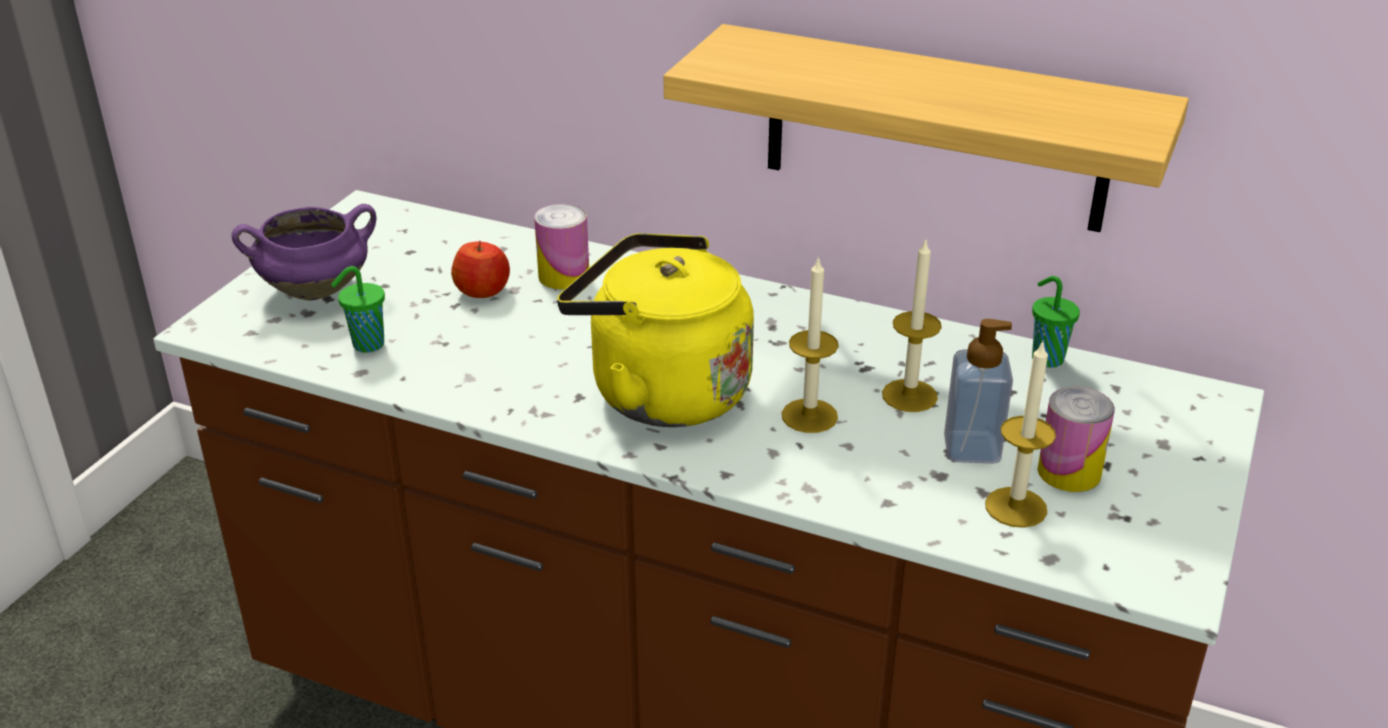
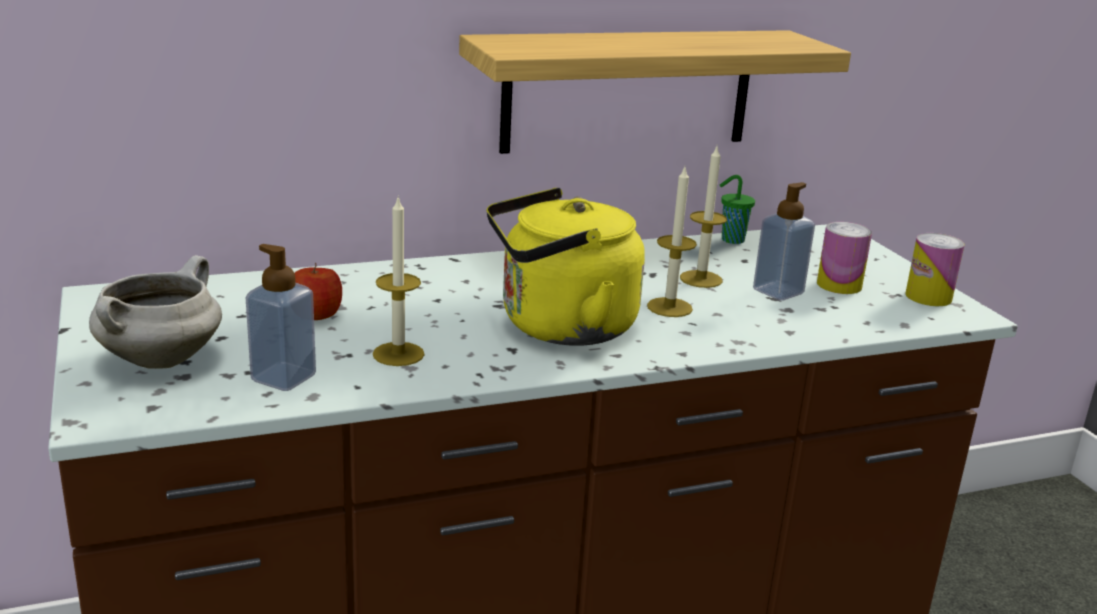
camera: 45 degrees left, 10 degrees down
purple cooking pot [231,204,376,301] -> white cooking pot [89,255,222,369]
green cup [331,266,385,353] -> soap dispenser [246,244,316,391]
can [534,204,589,290] -> can moved to [905,233,965,306]
candle [985,340,1056,528] -> candle moved to [373,195,425,366]

